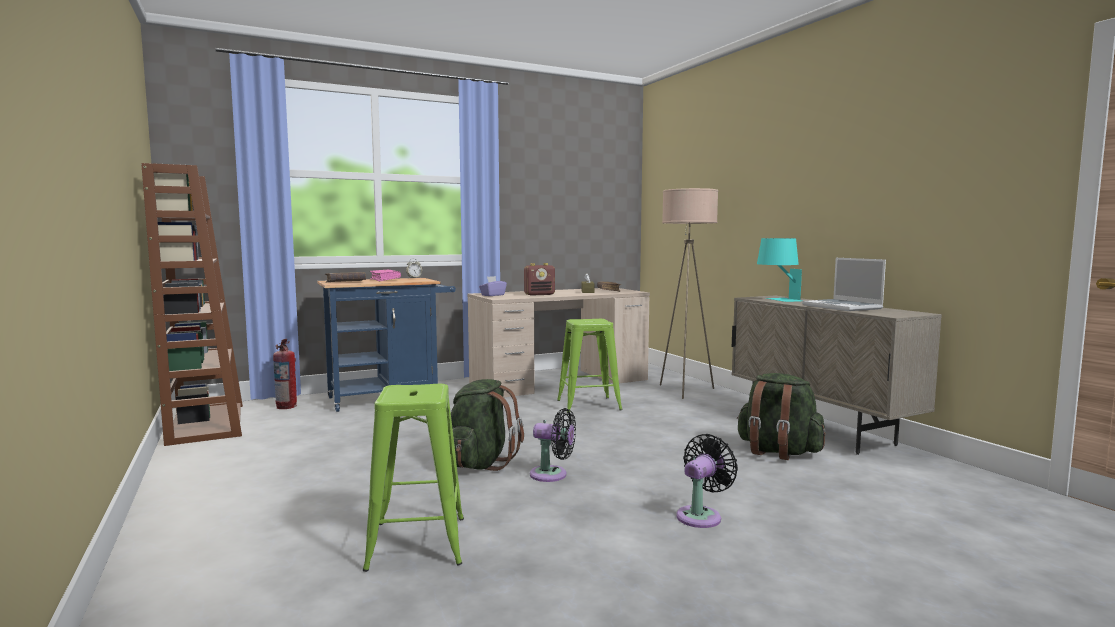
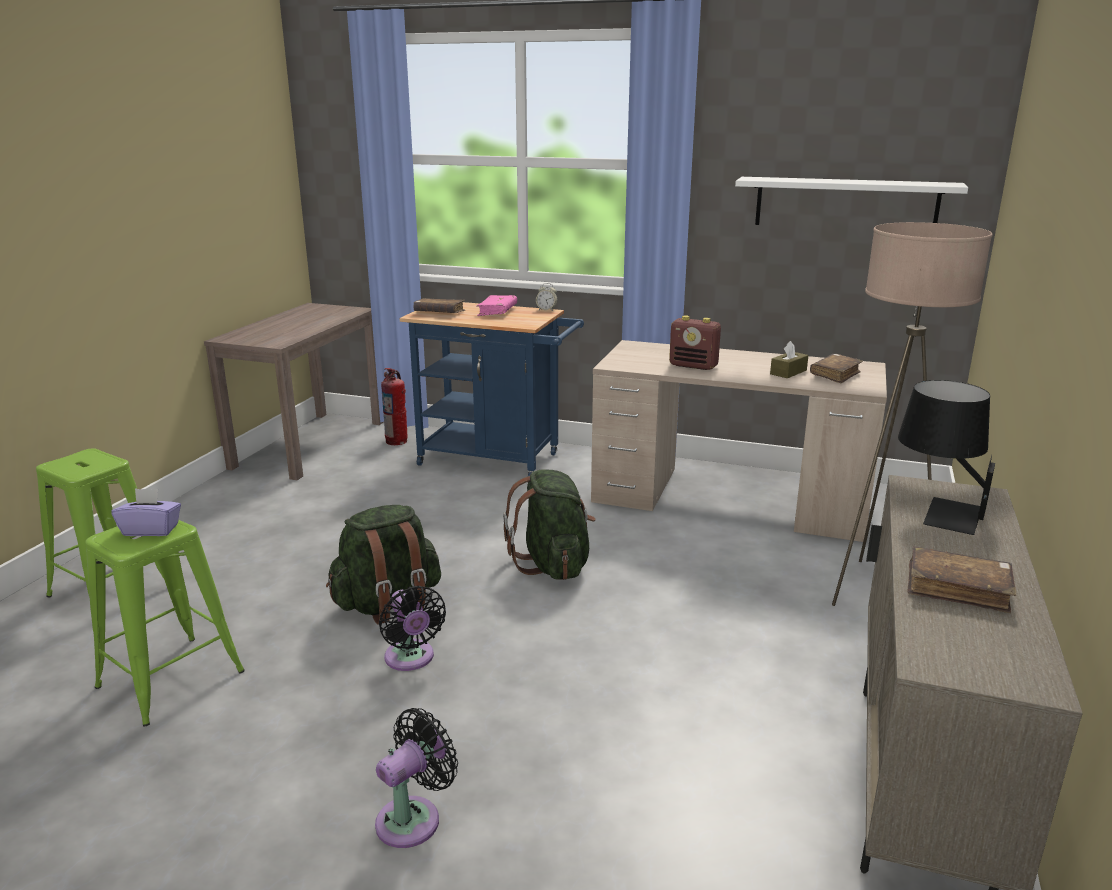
camera: 45 degrees right, 15 degrees up
brown bookcase [141,163,243,446] -> brown console table [204,303,383,480]
purple tissue box [479,276,507,296] -> purple tissue box moved to [111,488,181,536]
green stool [557,319,623,413] -> green stool moved to [36,448,164,598]
black fan [676,434,738,528] -> black fan turned 45 degrees counterclockwise [375,708,458,848]
green backpack [737,373,826,460] -> green backpack moved to [503,469,596,580]
turquoise table lamp [757,238,802,302] -> black table lamp [898,380,995,535]
laptop [802,258,886,311] -> brown book [908,546,1016,613]
none -> white shelf [735,177,968,225]

